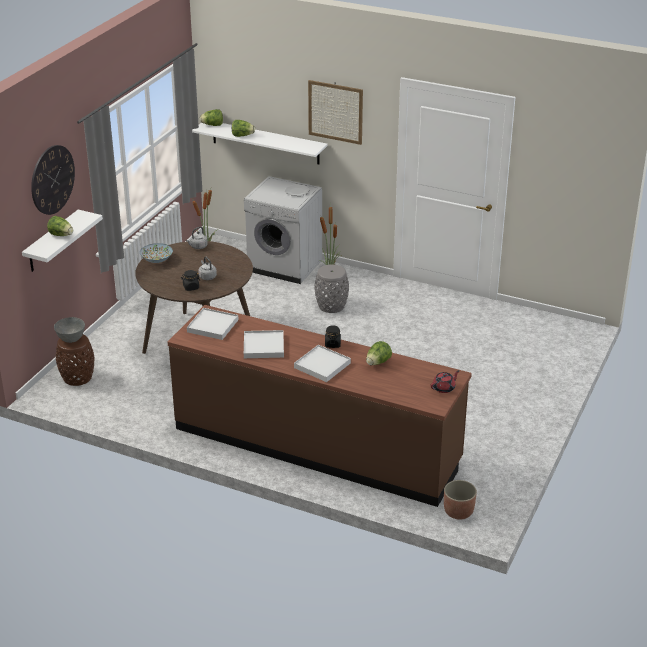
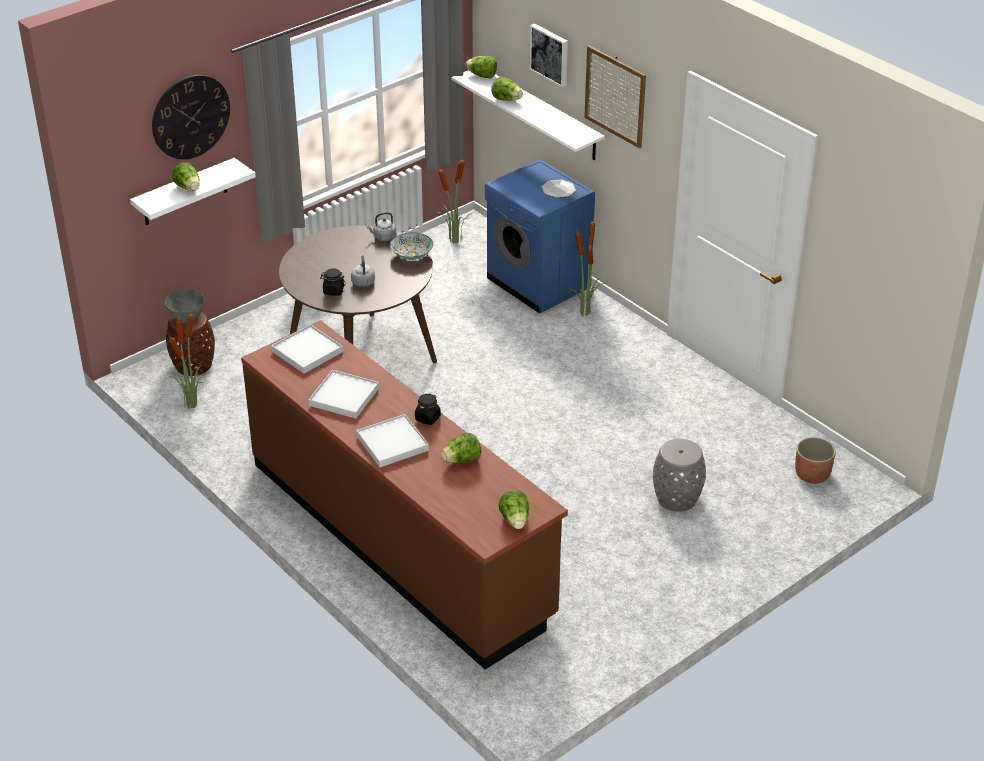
camera: 25 degrees right, 5 degrees up
bowl [140,243,173,263] -> bowl moved to [390,232,433,260]
white washing machine [244,176,322,284] -> blue washing machine [485,159,595,314]
grey stool [314,264,349,313] -> grey stool moved to [653,439,706,512]
red teapot [431,370,459,393] -> lettuce [499,490,529,529]
planter [444,480,477,520] -> planter moved to [795,437,836,484]
none -> potted plant [169,310,208,409]
none -> picture [530,24,568,87]

